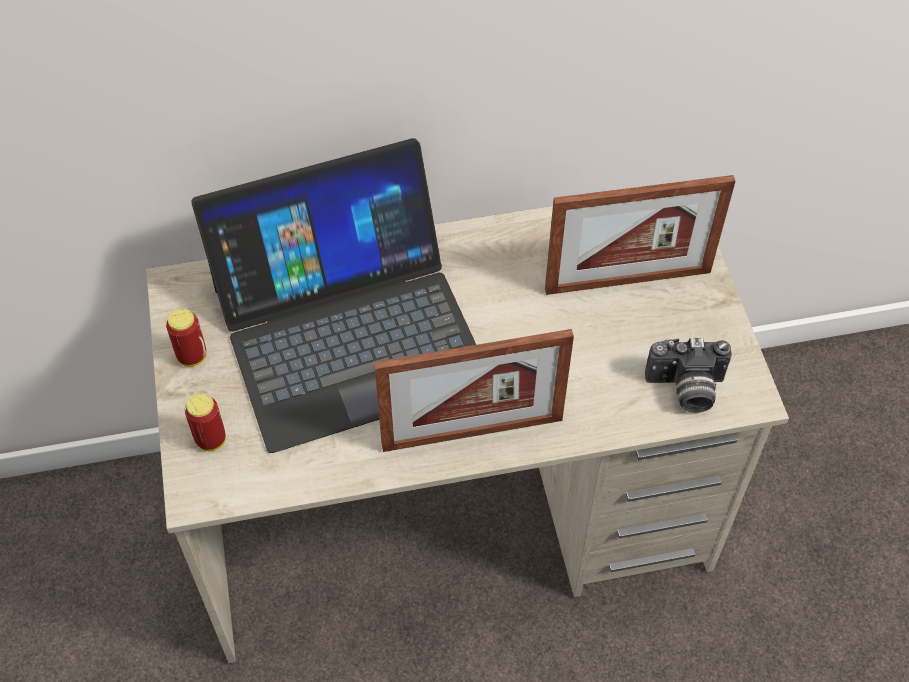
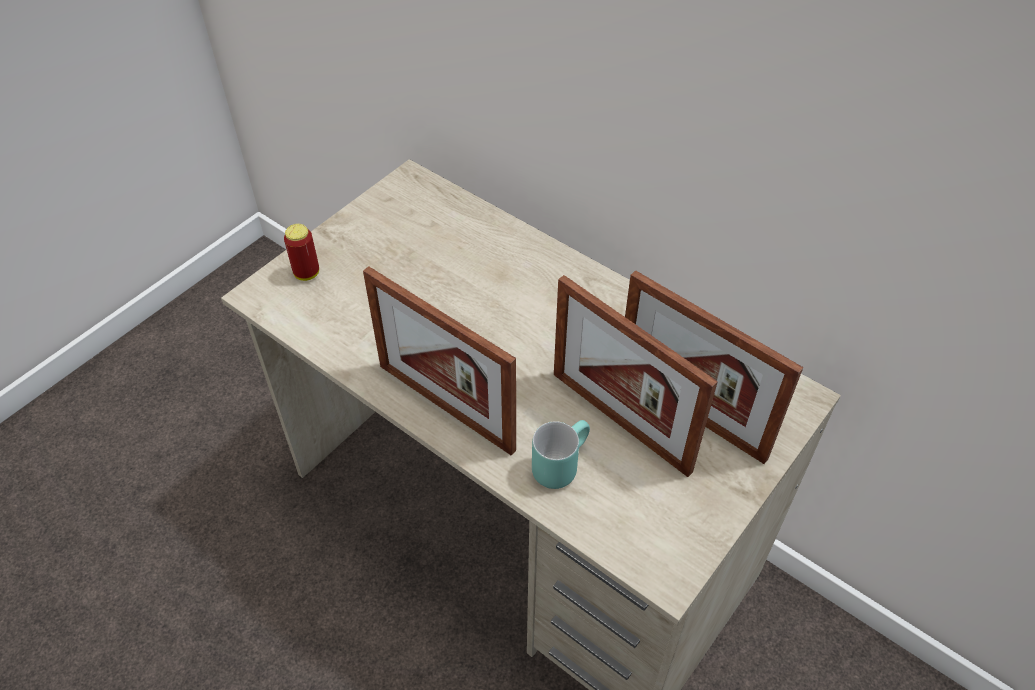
camera: 50 degrees right, 5 degrees down
can [166,308,207,367] -> none
laptop [192,138,476,453] -> none
camera [645,338,732,413] -> none
none -> turquoise mug [532,420,590,489]
none -> picture frame [554,275,718,477]

